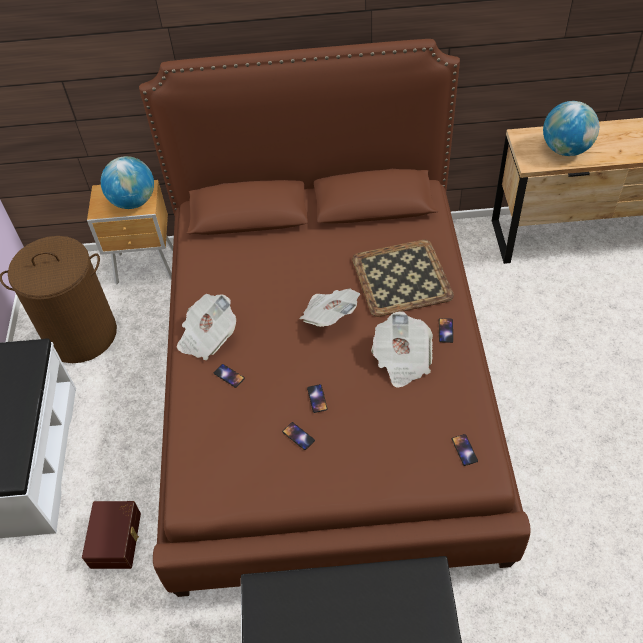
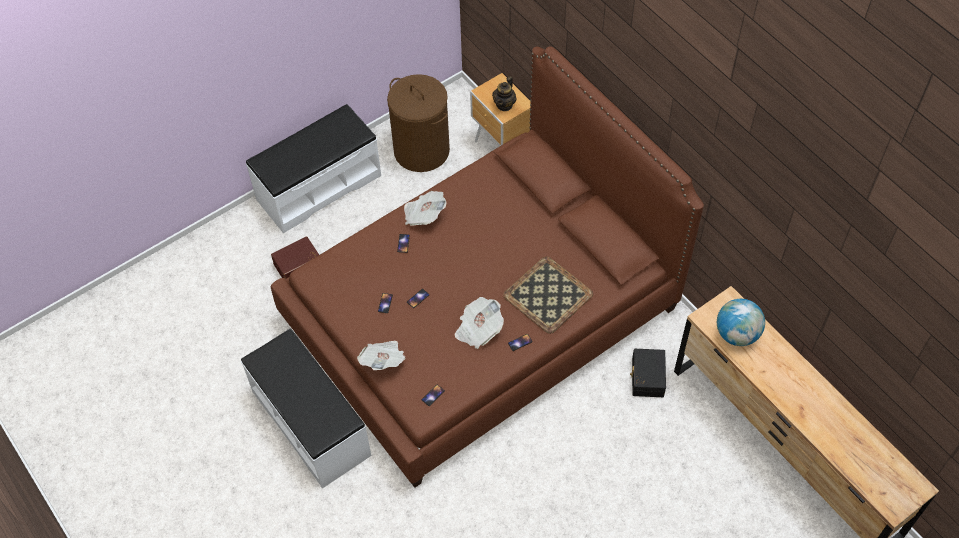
camera: 55 degrees right, 5 degrees up
globe [101,156,154,209] -> teapot [492,76,517,111]
newspaper [300,288,360,327] -> newspaper moved to [357,340,406,370]
none -> black storage box [630,349,666,397]

